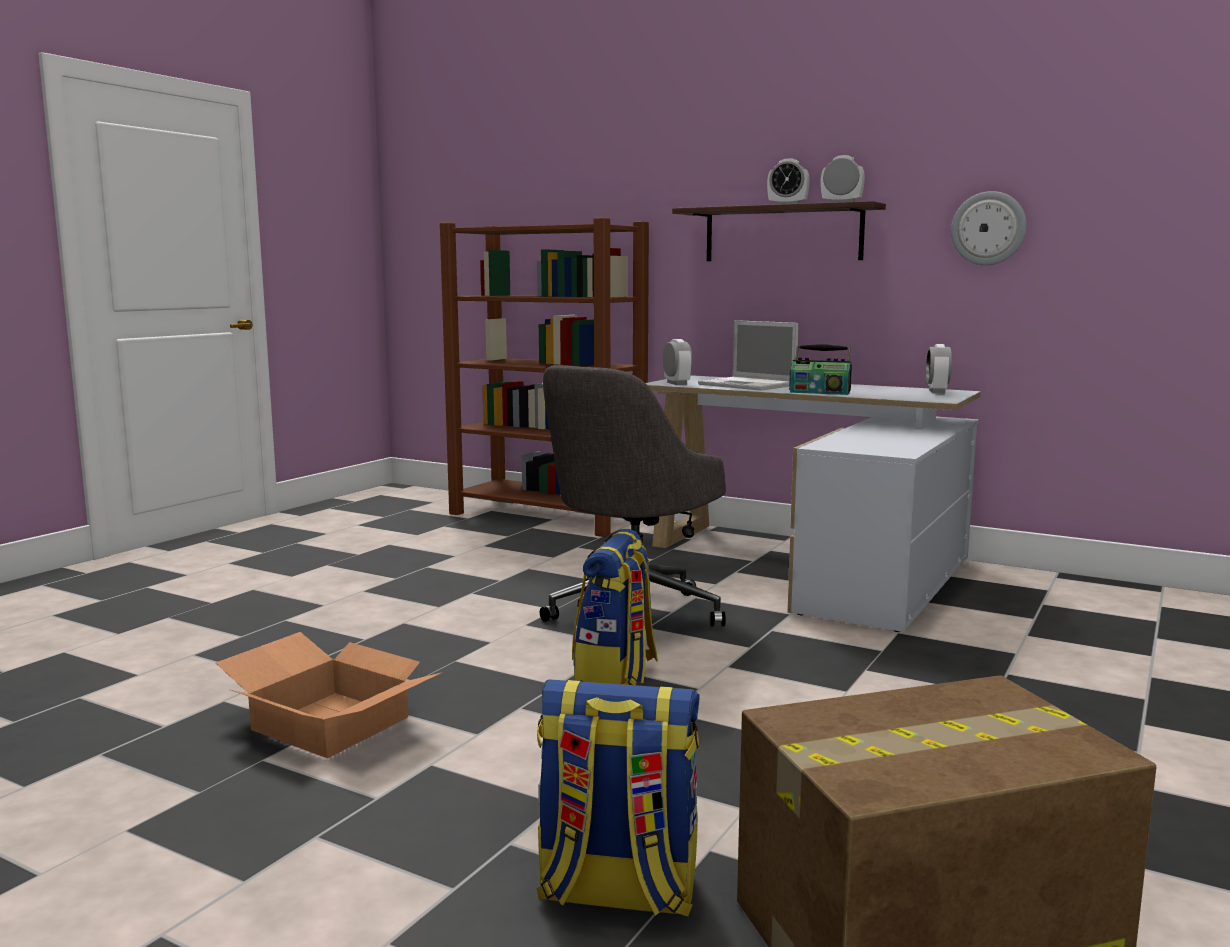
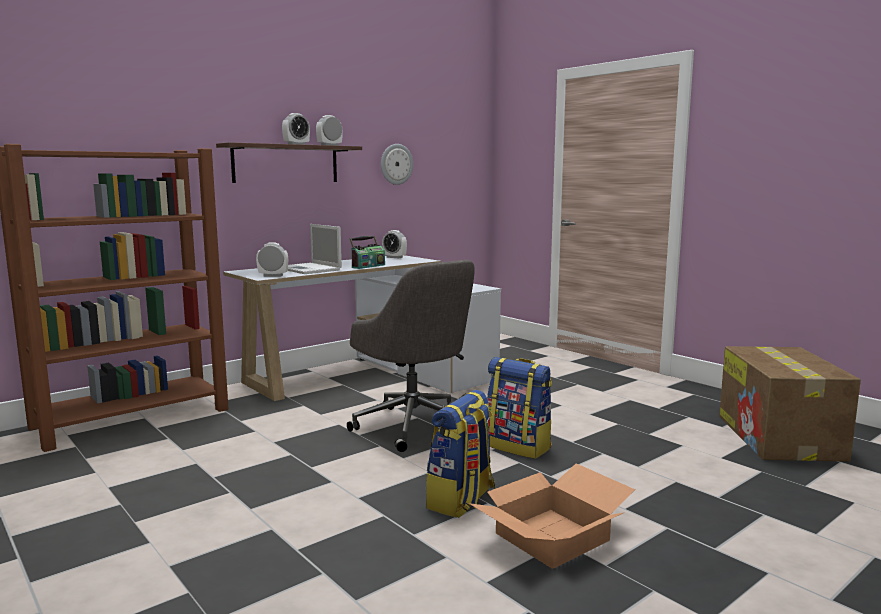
camera: 70 degrees left, 0 degrees up
backpack [537,679,699,917] -> backpack moved to [426,390,495,518]
laptop [698,320,799,391] -> laptop turned 75 degrees clockwise [288,224,342,274]

